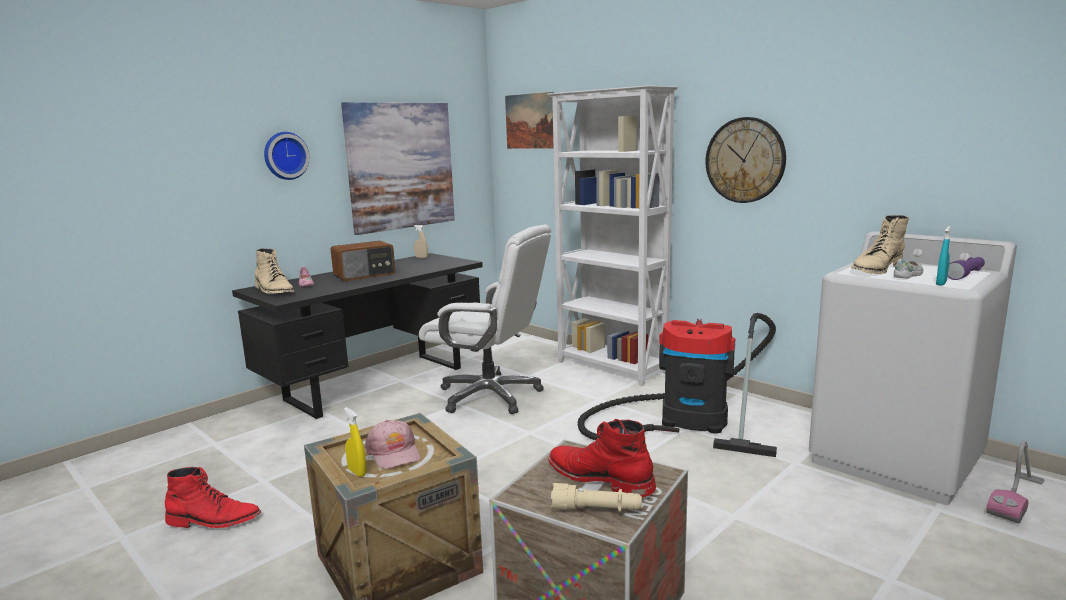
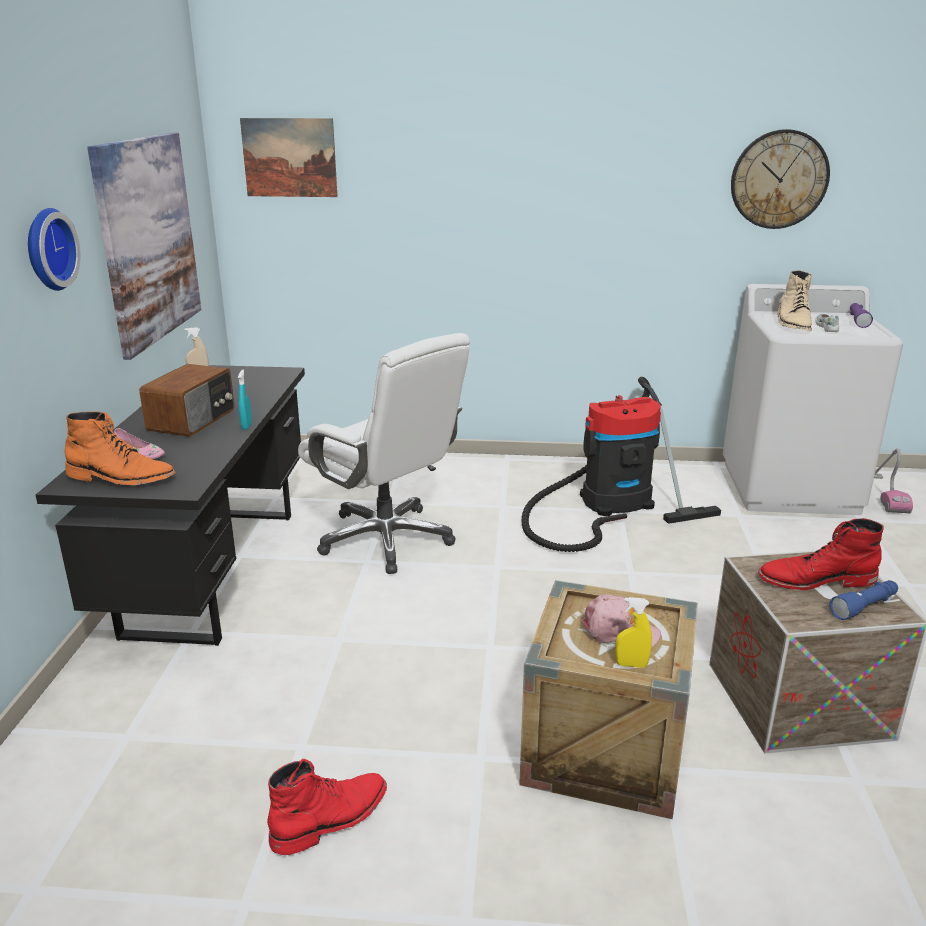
camera: 40 degrees left, 10 degrees up
beige boot [255,248,295,294] -> orange boot [65,411,176,485]
white office chair [419,225,551,414] -> white office chair turned 60 degrees clockwise [298,333,470,574]
white bookcase [547,86,678,386] -> none
beige flashlight [551,483,642,512] -> blue flashlight [829,580,898,620]
wall clock [705,117,786,203] -> wall clock moved to [731,129,830,229]
turquoise spray bottle [936,226,951,286] -> turquoise spray bottle moved to [238,369,252,430]

